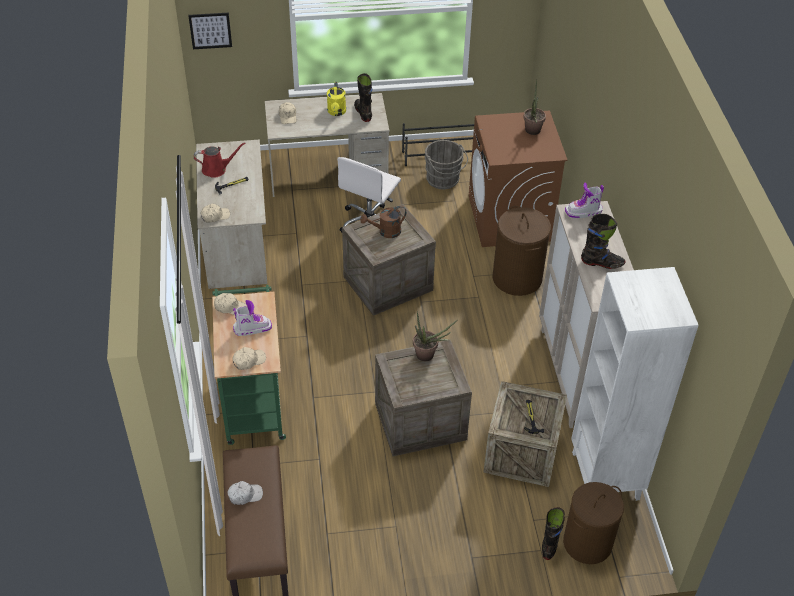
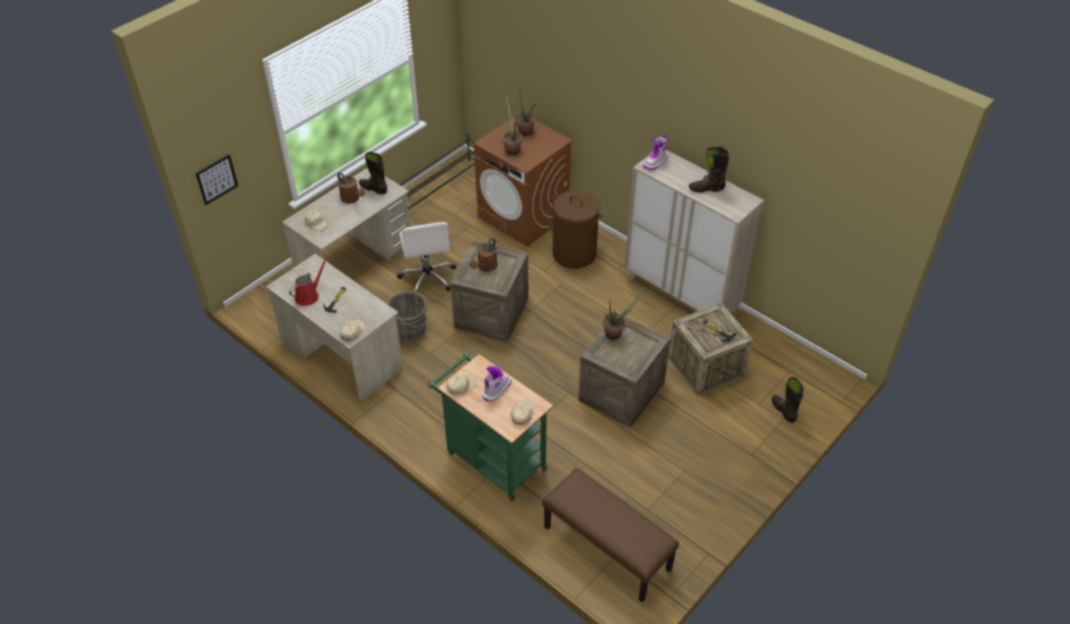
camera: 40 degrees left, 0 degrees up
white cap [227,481,263,505] -> none
yellow watering can [327,82,346,116] -> brown watering can [337,172,365,204]
grey bucket [425,140,468,189] -> grey bucket moved to [387,291,432,342]
brown laundry basket [563,482,624,564] -> none
white bookcase [571,267,699,501] -> none
black boot [581,214,625,269] -> black boot turned 150 degrees counterclockwise [689,147,729,193]
none -> potted plant [502,94,522,156]

